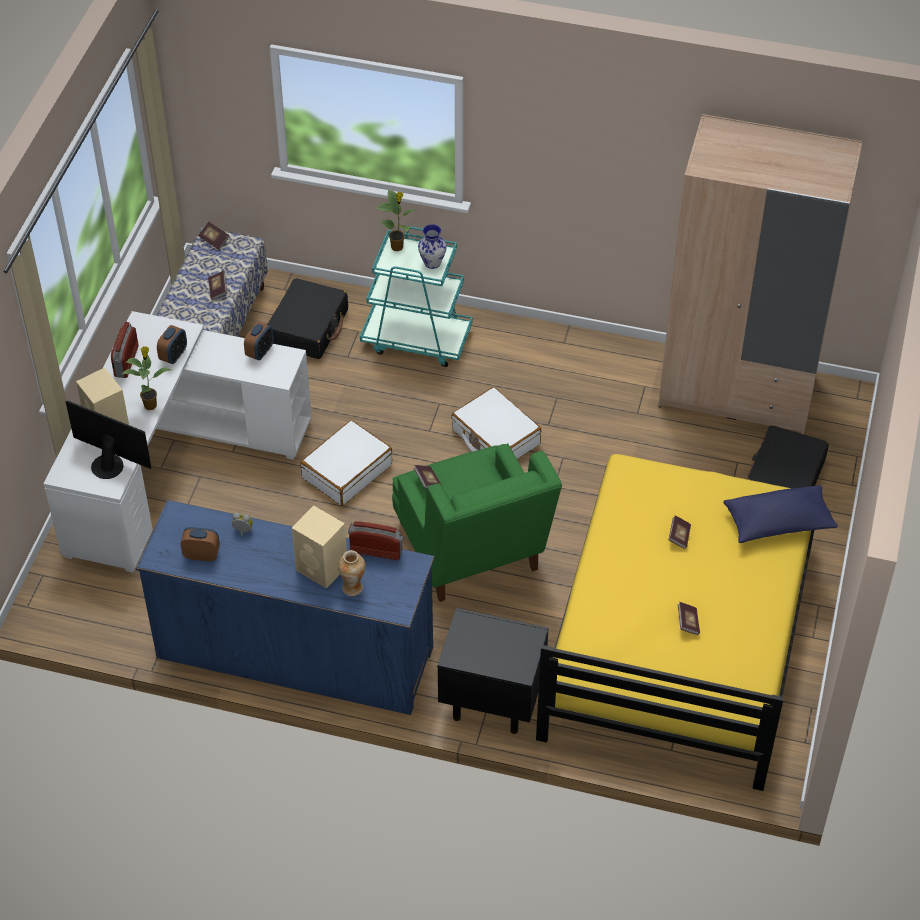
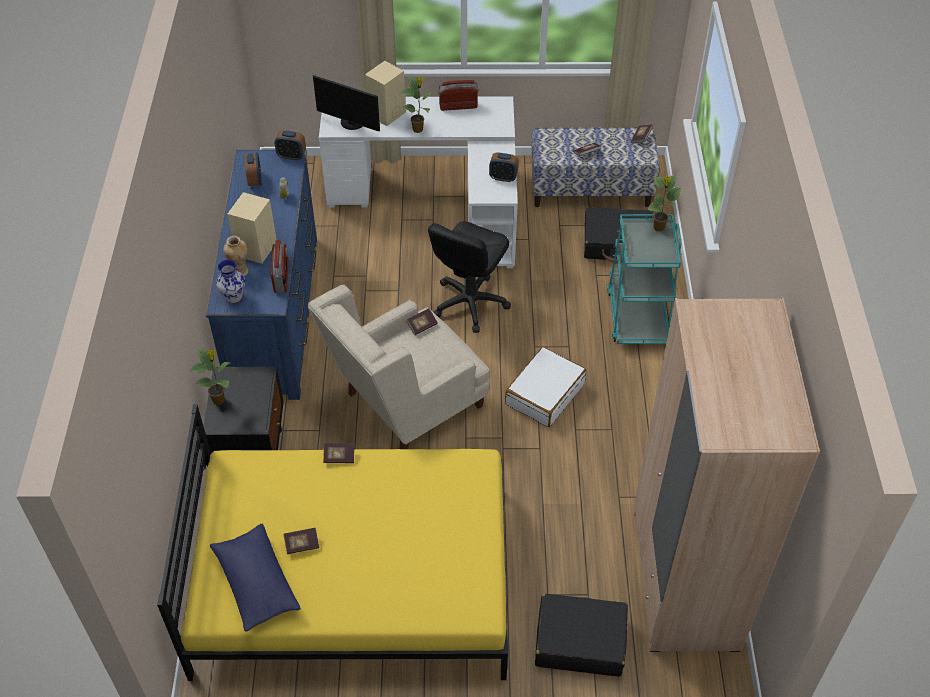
camera: 75 degrees right, 0 degrees up
monitor [65,401,151,479] -> monitor turned 105 degrees clockwise [313,75,380,131]
alarm clock [157,325,187,364] -> alarm clock moved to [275,130,306,161]
white suitcase [301,420,392,506] -> black office chair [428,221,511,333]
green armchair [392,443,562,602] -> beige armchair [308,285,489,449]
vase [418,224,447,269] -> vase moved to [216,260,245,304]
book [669,515,691,549] -> book moved to [323,443,354,463]
blue pillow [724,485,838,543] -> blue pillow moved to [210,523,301,631]
none -> potted plant [189,348,232,405]

